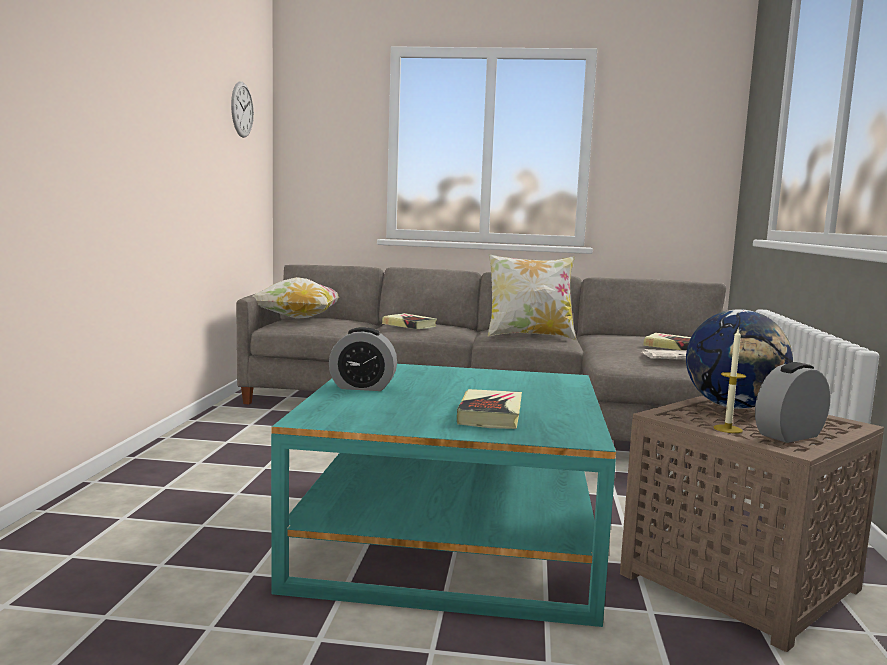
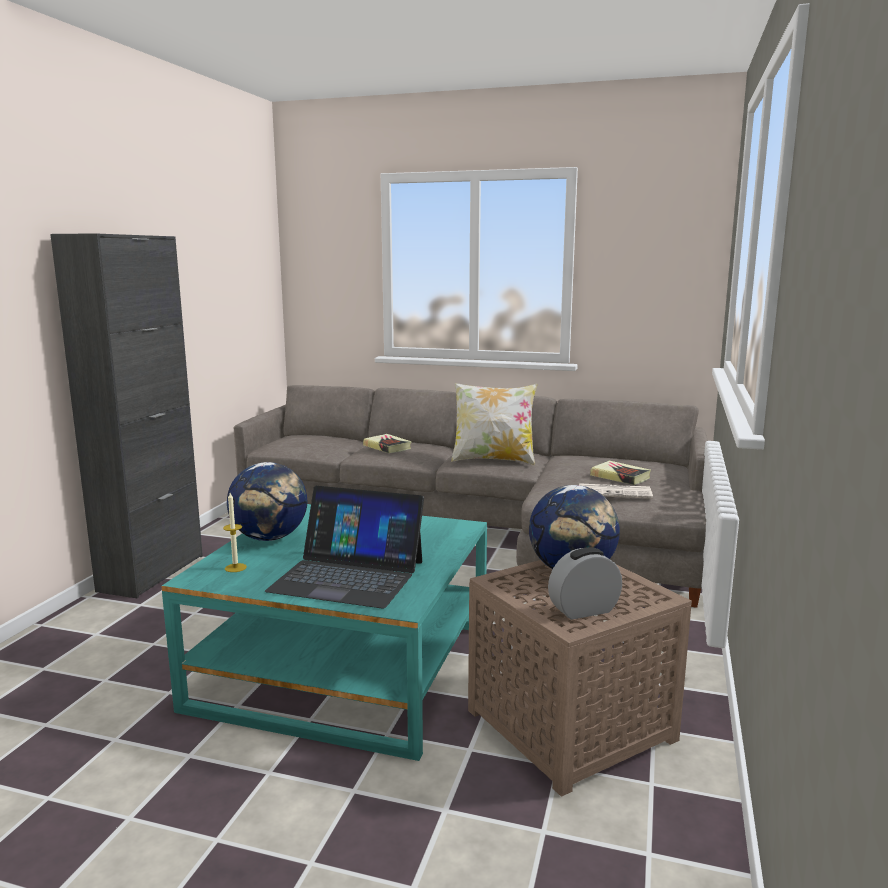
camera: 10 degrees right, 5 degrees up
wall clock [231,81,254,138] -> none
pillow [252,277,339,319] -> none
alarm clock [329,327,397,391] -> globe [227,462,307,541]
book [457,389,522,429] -> laptop [265,486,424,609]
candle [714,328,746,433] -> candle moved to [223,493,247,572]
none -> black cabinet [50,233,203,598]

